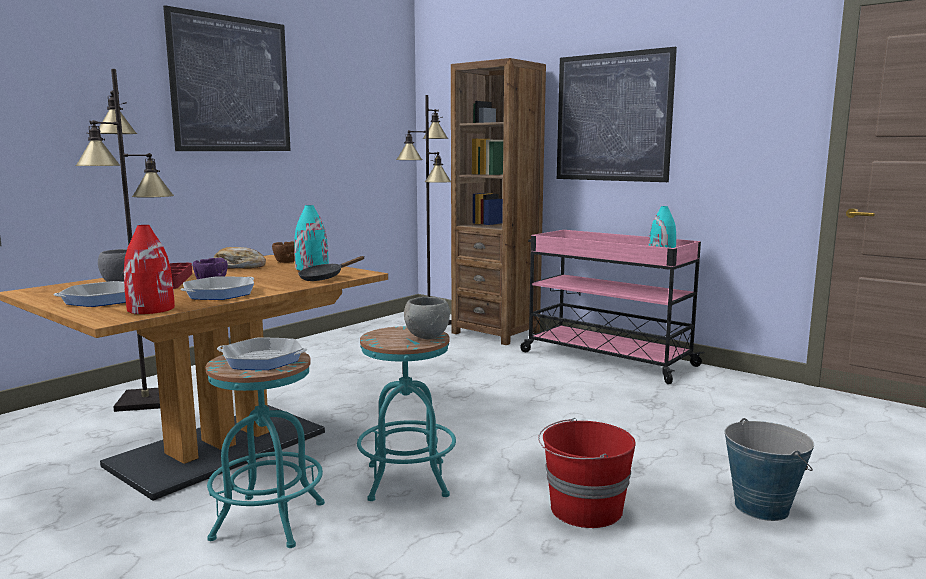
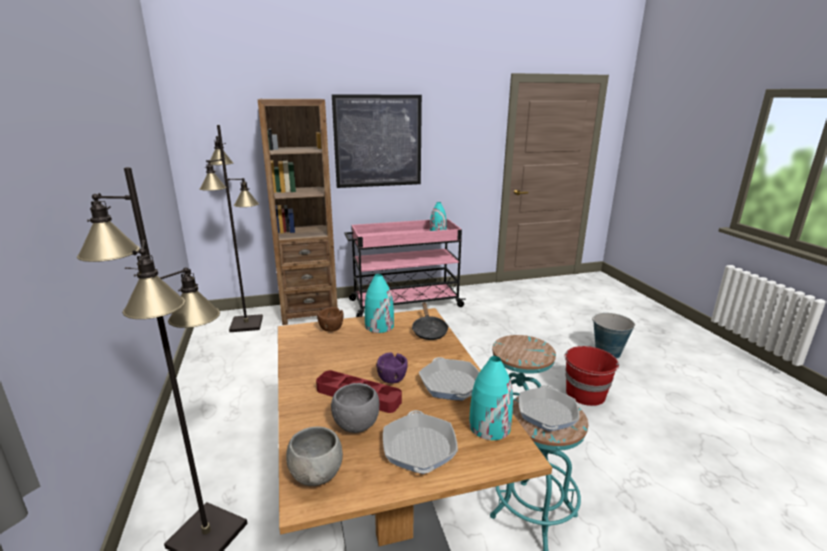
camera: 55 degrees left, 10 degrees up
red vase [124,225,175,314] -> turquoise vase [469,356,513,440]
picture [163,5,291,151] -> none
bread [213,247,266,269] -> none
frying pan [217,338,307,370] -> frying pan turned 150 degrees clockwise [519,385,579,432]
grey bowl [404,297,450,339] -> grey bowl moved to [286,427,343,486]

